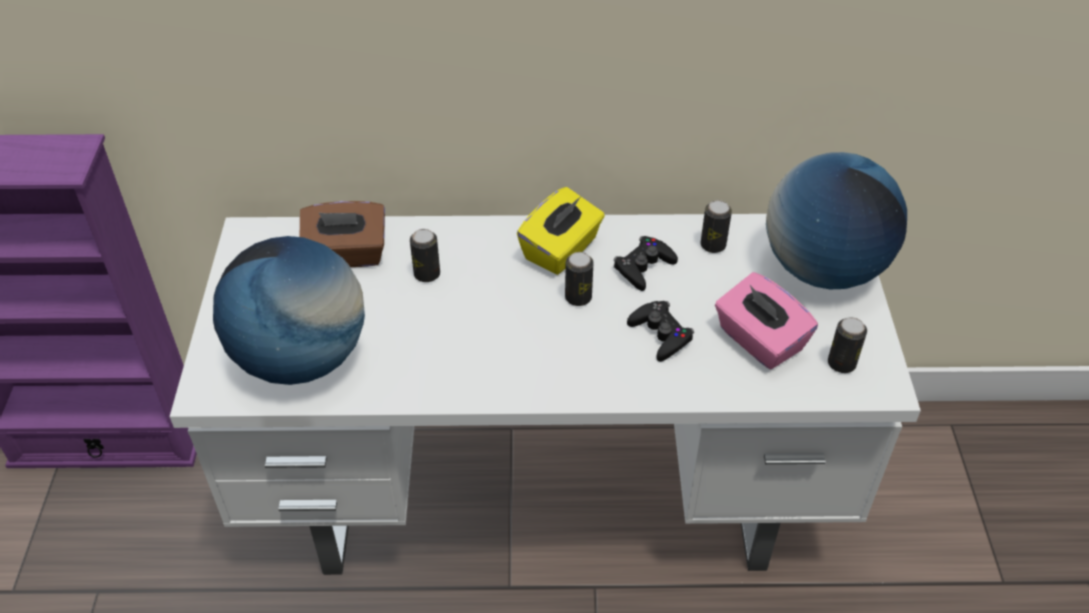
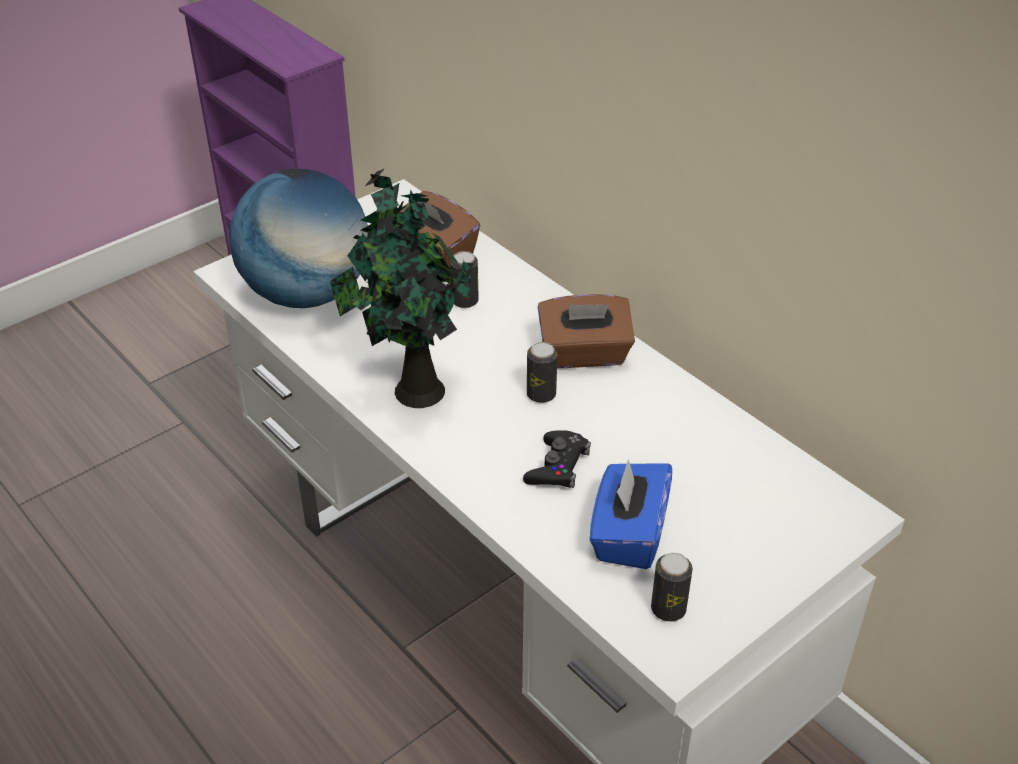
camera: 50 degrees right, 5 degrees down
yellow tissue box [517,187,605,275] -> brown tissue box [538,294,635,368]
black game controller [614,236,678,291] -> none
can [700,200,732,253] -> none
pink tissue box [715,272,818,369] -> blue tissue box [590,459,672,569]
globe [766,152,907,289] -> none
none -> potted plant [330,168,477,408]

